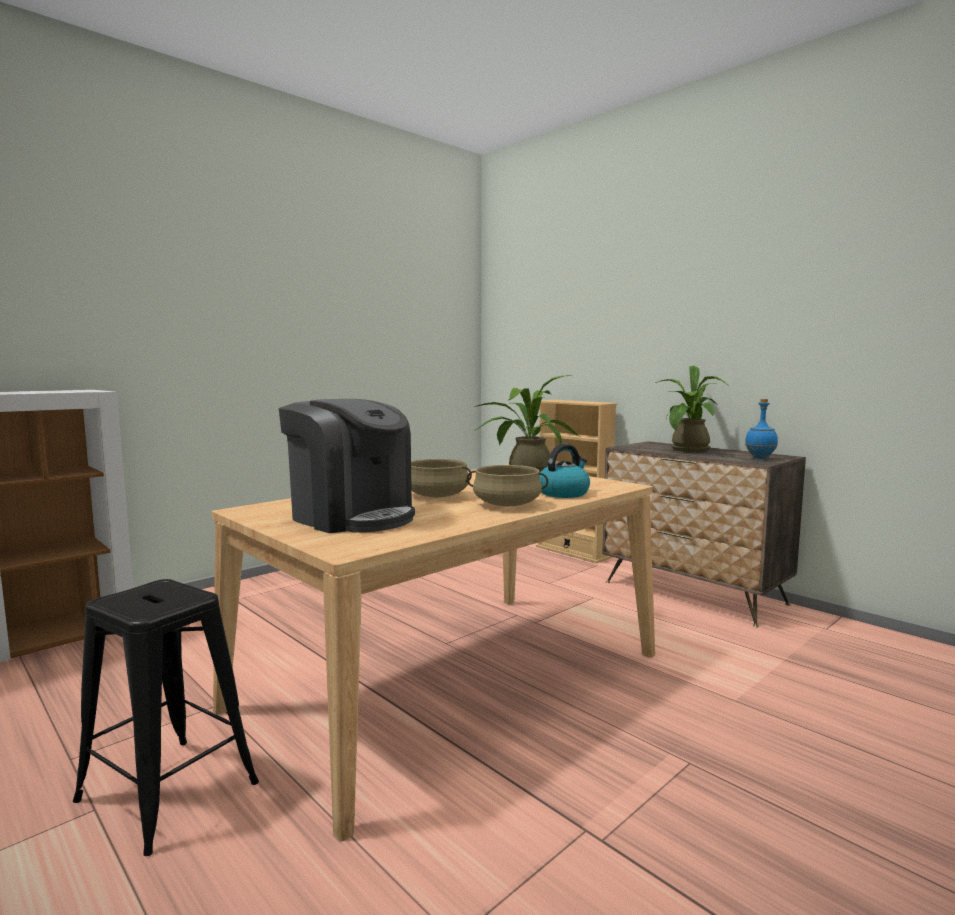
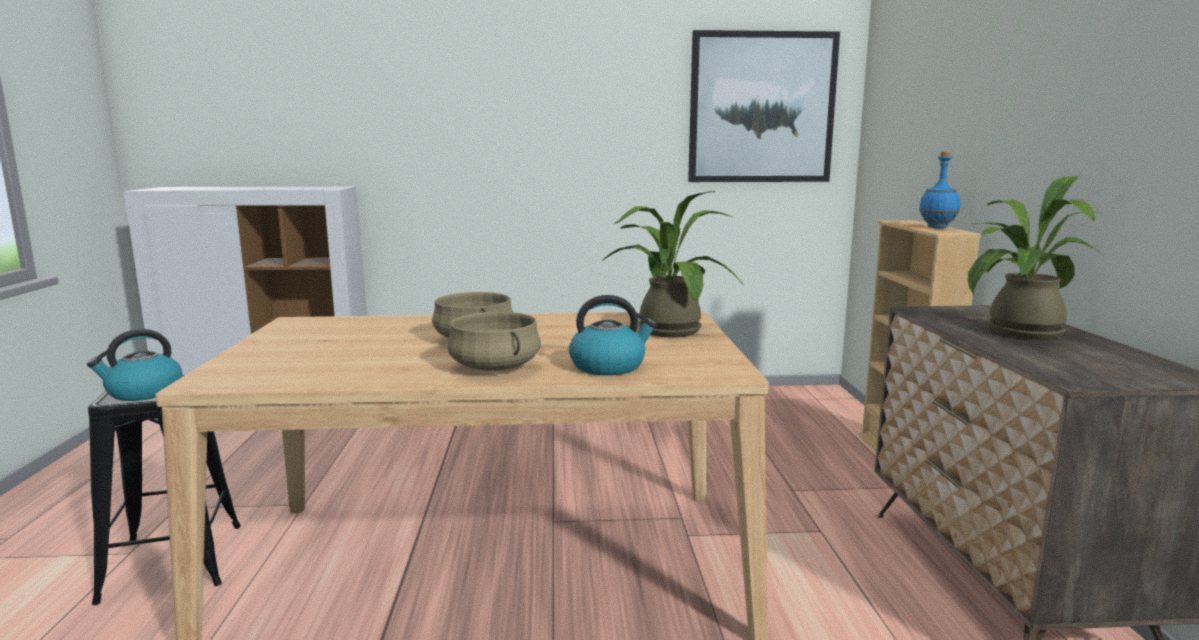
camera: 40 degrees right, 5 degrees up
coffee machine [279,399,415,533] -> none
blue bottle [745,399,778,459] -> blue bottle moved to [919,152,960,228]
none -> kettle [87,329,182,401]
none -> picture [688,30,840,182]

